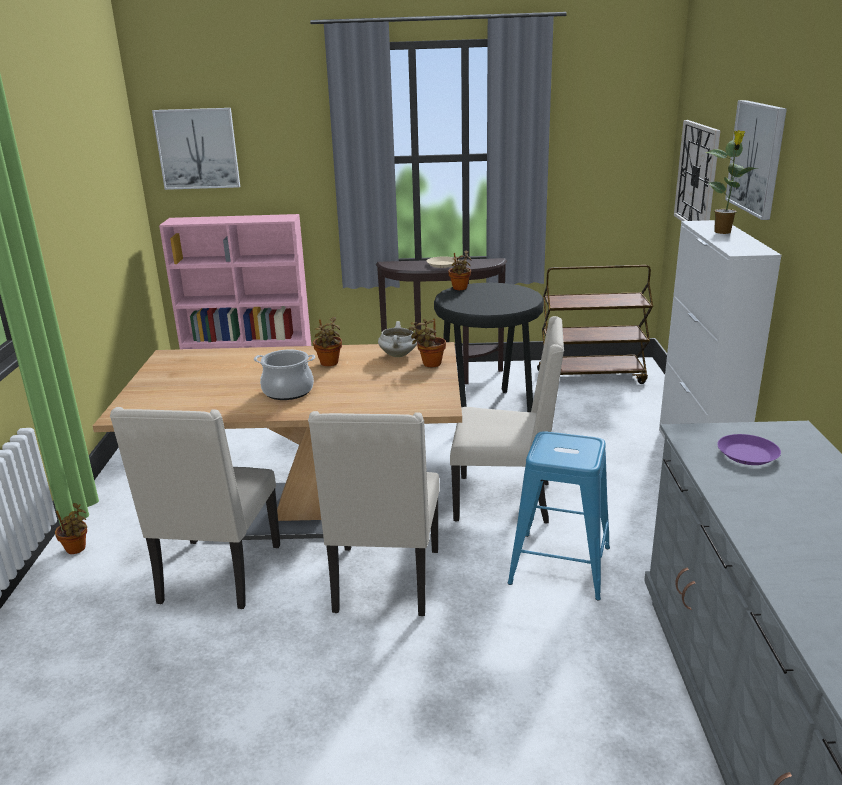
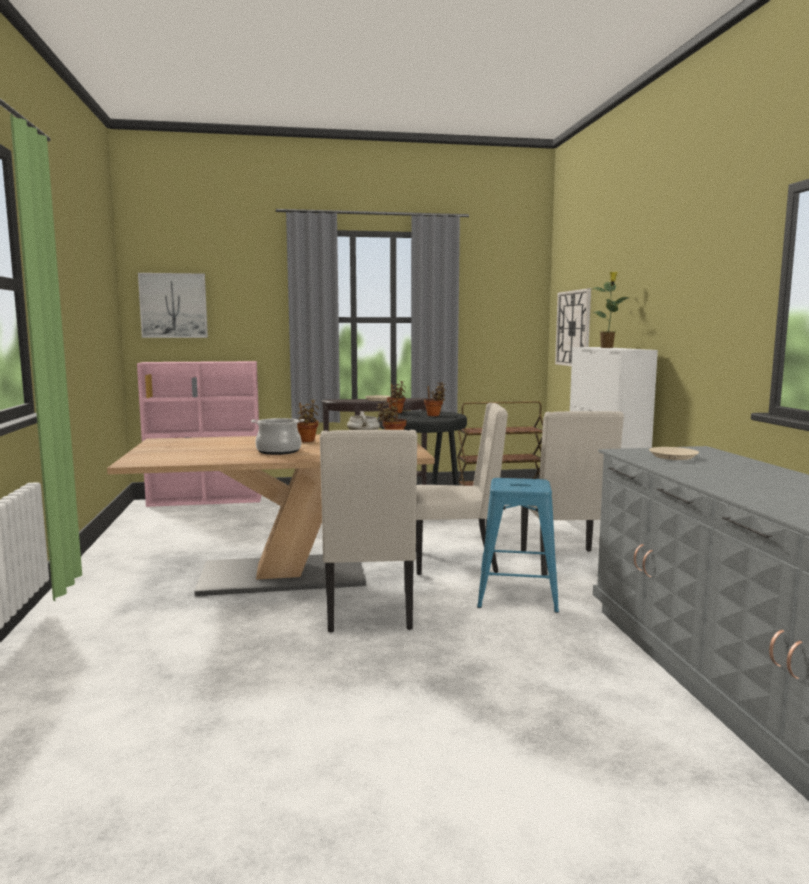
camera: 10 degrees left, 15 degrees down
potted plant [55,503,87,554] -> potted plant moved to [424,382,446,416]
beige chair [110,407,280,609] -> beige chair moved to [521,411,624,576]
purple plate [717,434,781,465] -> beige plate [649,447,699,460]
picture [725,100,787,220] -> none

